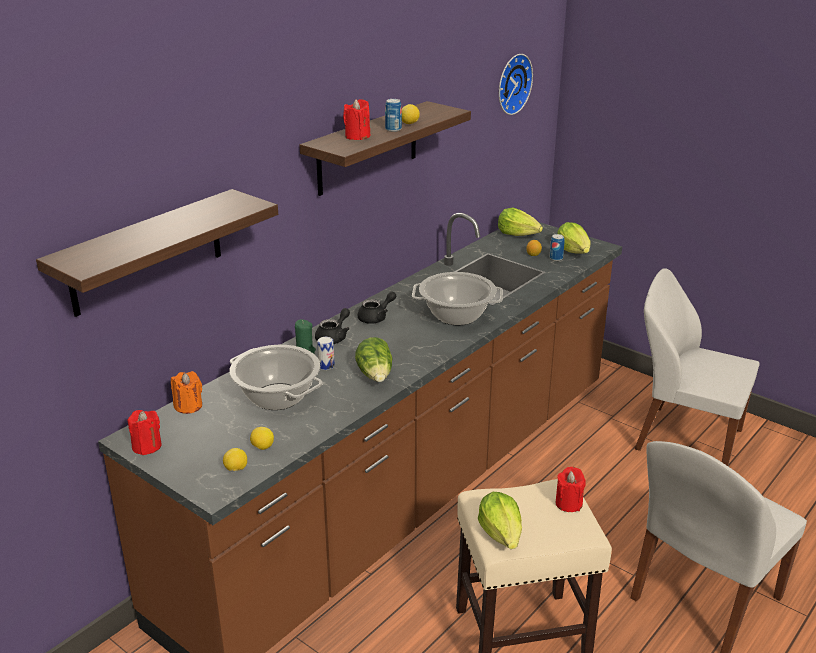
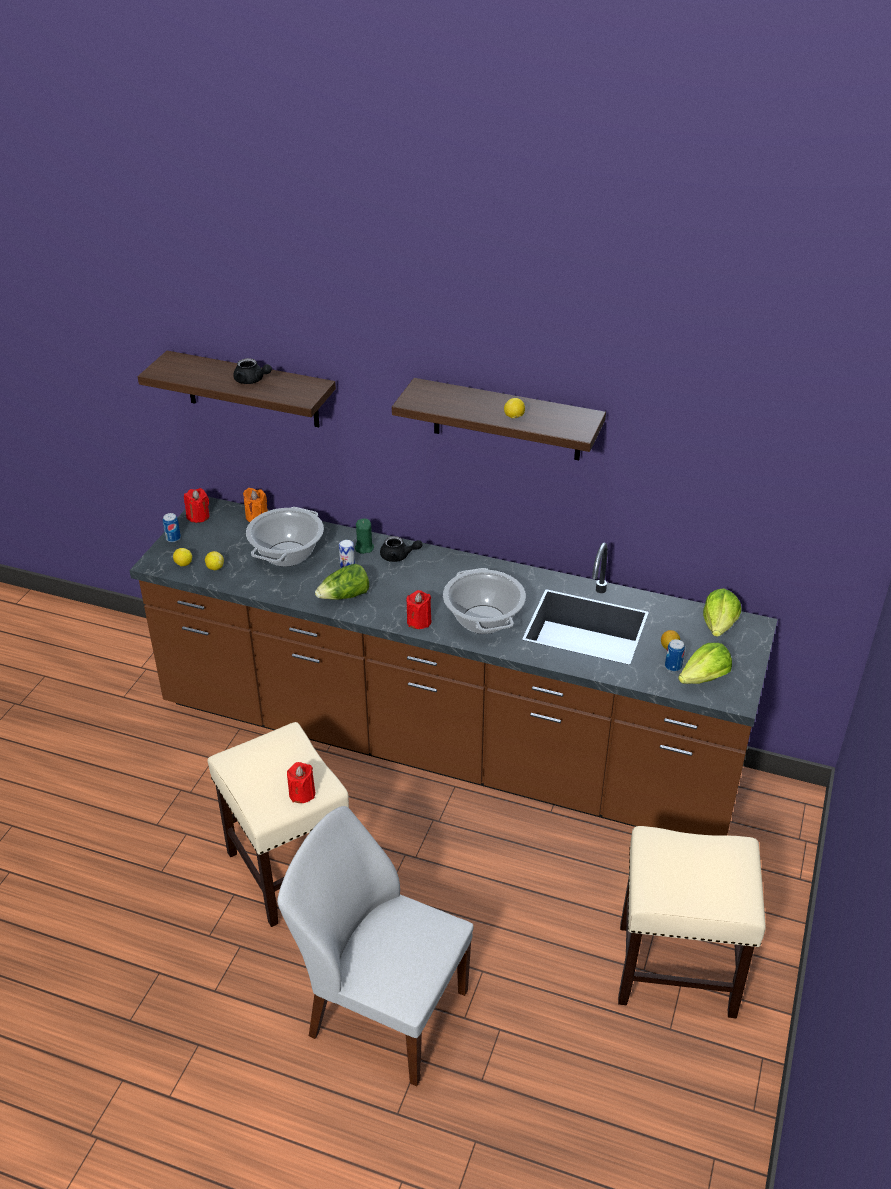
camera: 70 degrees right, 10 degrees up
red candle [343,99,370,140] -> red candle moved to [407,590,431,629]
black teapot [358,291,396,324] -> black teapot moved to [233,358,272,384]
can [385,99,402,132] -> can moved to [163,513,181,542]
lettuce [478,492,522,549] -> none
wall clock [499,54,533,115] -> none
white chair [635,268,760,466] -> beige stool [618,826,766,1019]

